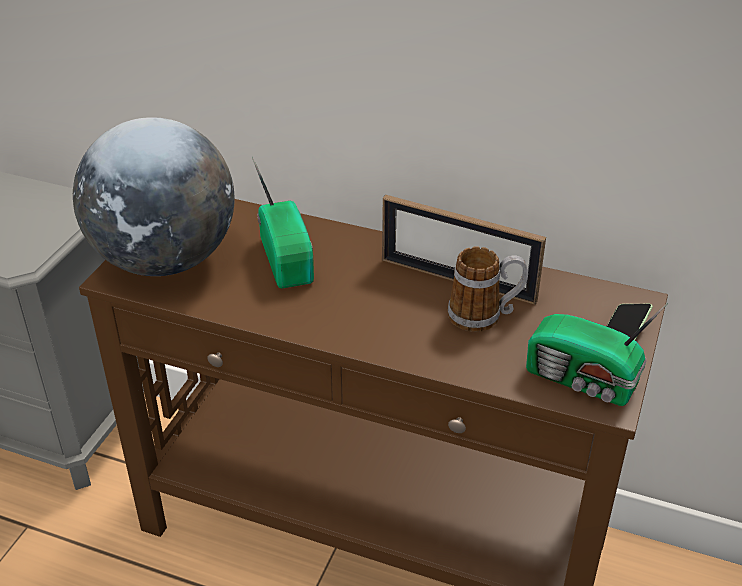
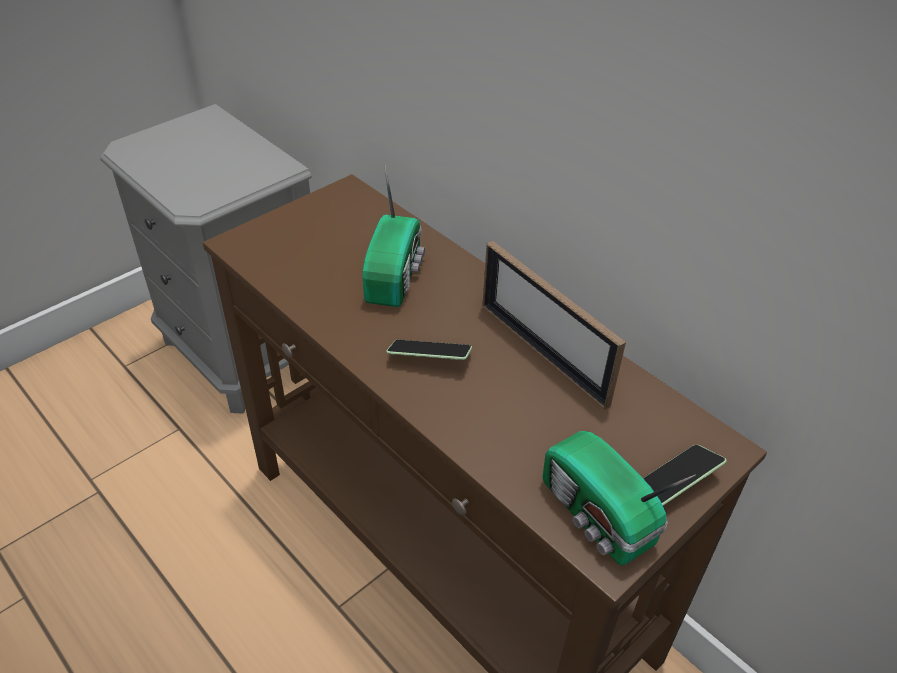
camera: 25 degrees right, 5 degrees up
globe [73,117,235,276] -> none
mug [448,247,528,332] -> none
none -> phone [386,340,472,360]

